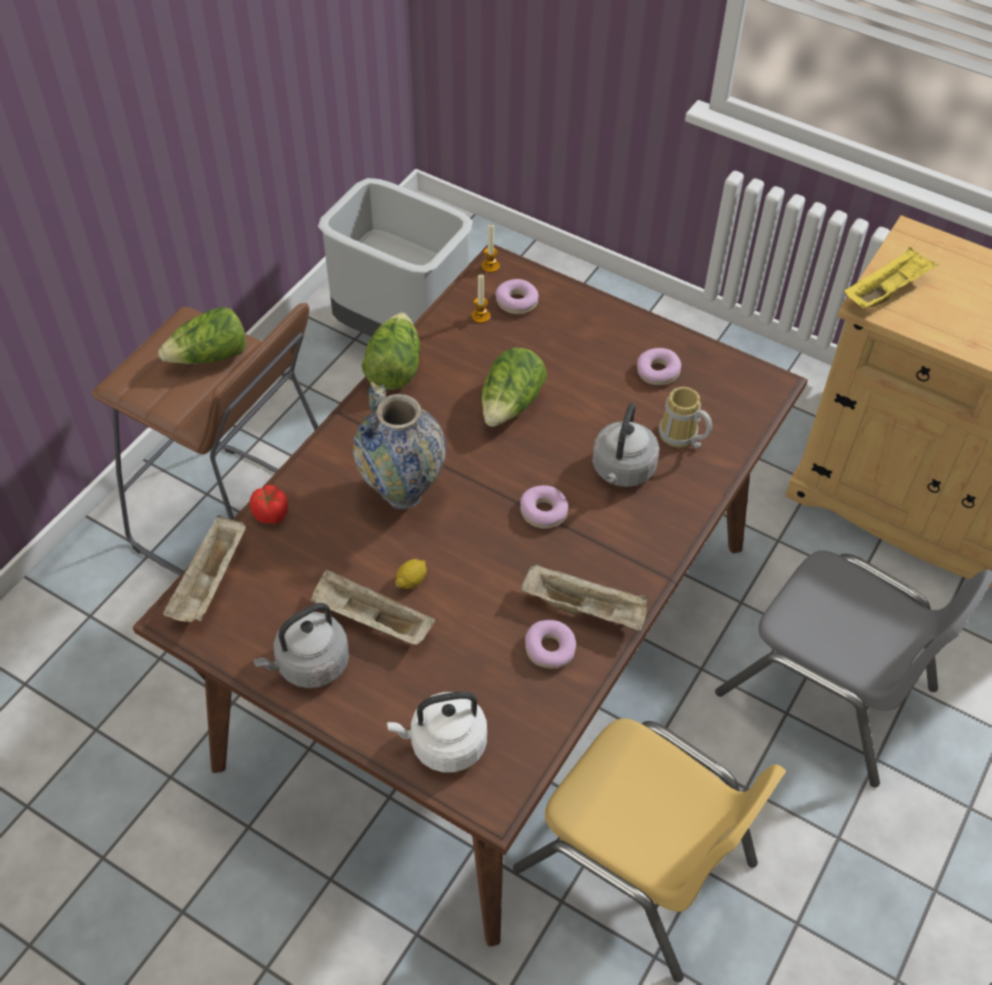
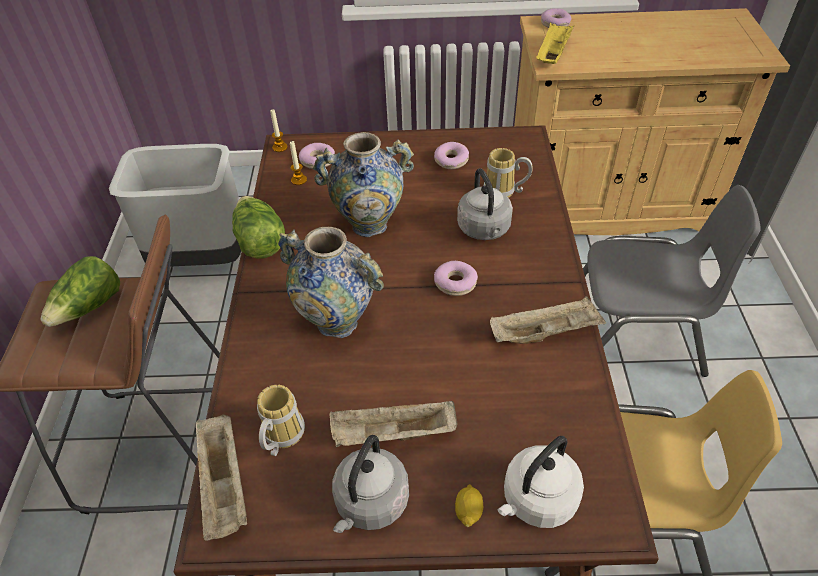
camera: 30 degrees left, 5 degrees down
tomato [250,485,288,524] -> none
lemon [395,559,427,589] -> lemon moved to [455,484,483,527]
lettuce [481,348,547,427] -> vase [313,132,414,237]
donut [525,620,576,669] -> donut moved to [541,8,572,28]
none -> mug [257,385,305,456]

